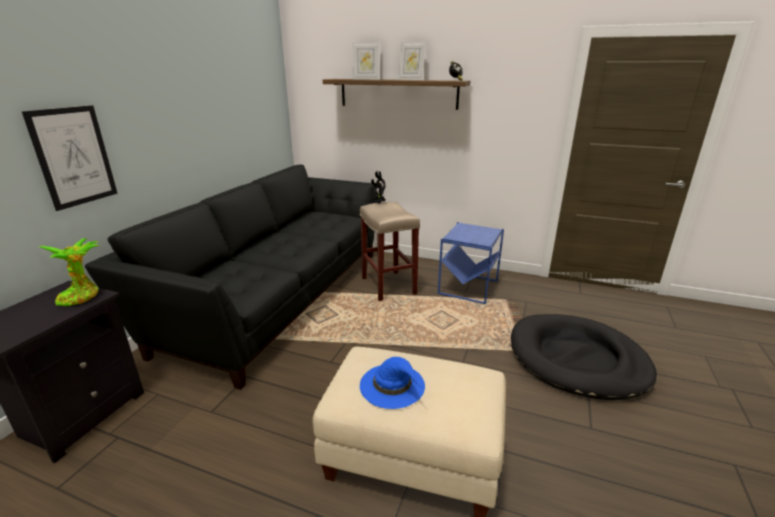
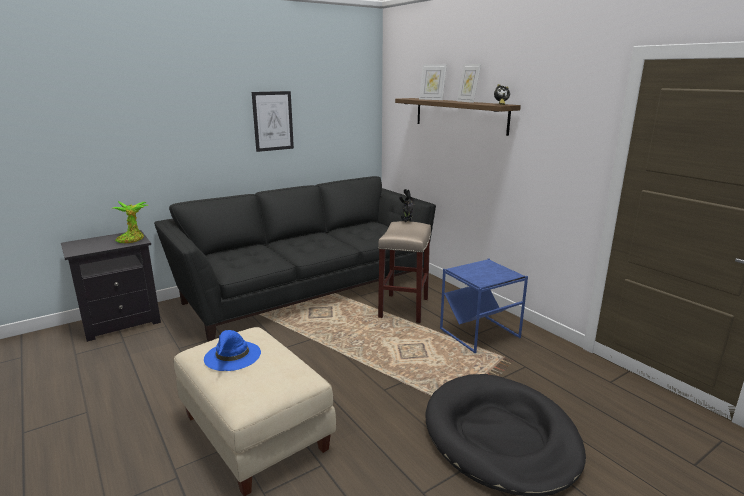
camera: 35 degrees right, 5 degrees down
picture [22,105,118,211] -> picture moved to [252,91,294,152]

